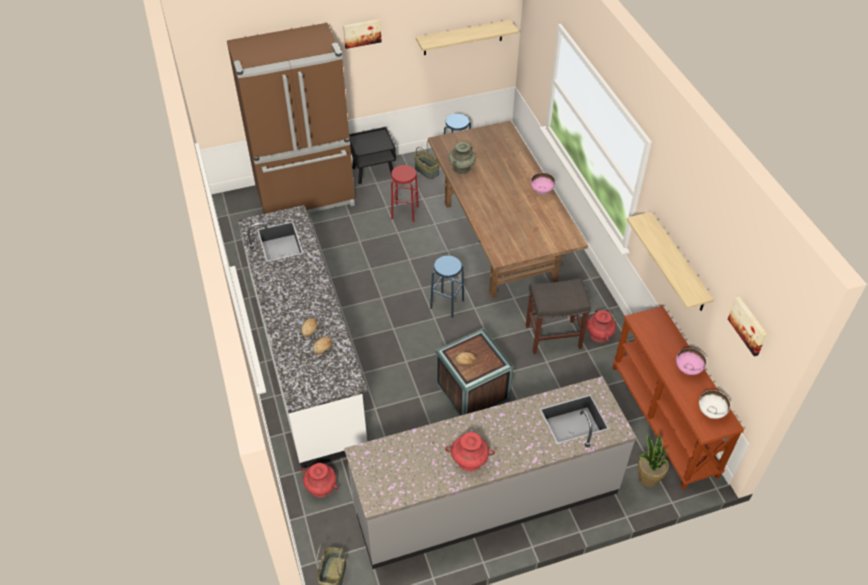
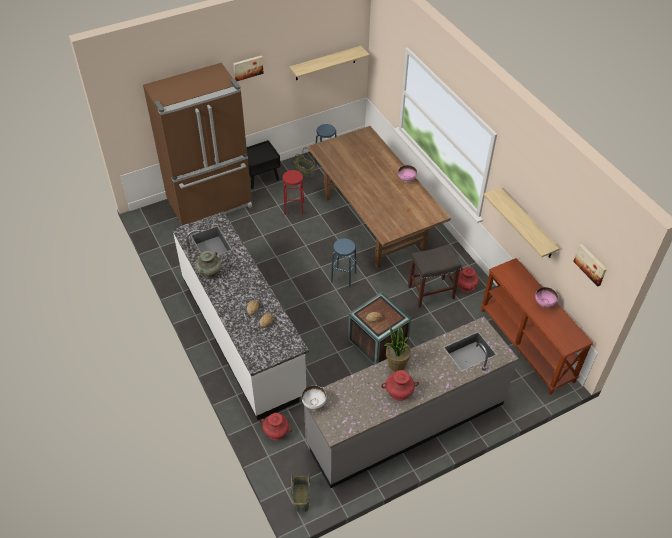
camera: 10 degrees left, 0 degrees up
turquoise vase [448,142,476,175] -> turquoise vase moved to [196,251,222,279]
potted plant [638,434,669,487] -> potted plant moved to [384,325,411,372]
white bowl [699,390,730,419] -> white bowl moved to [302,385,327,409]

